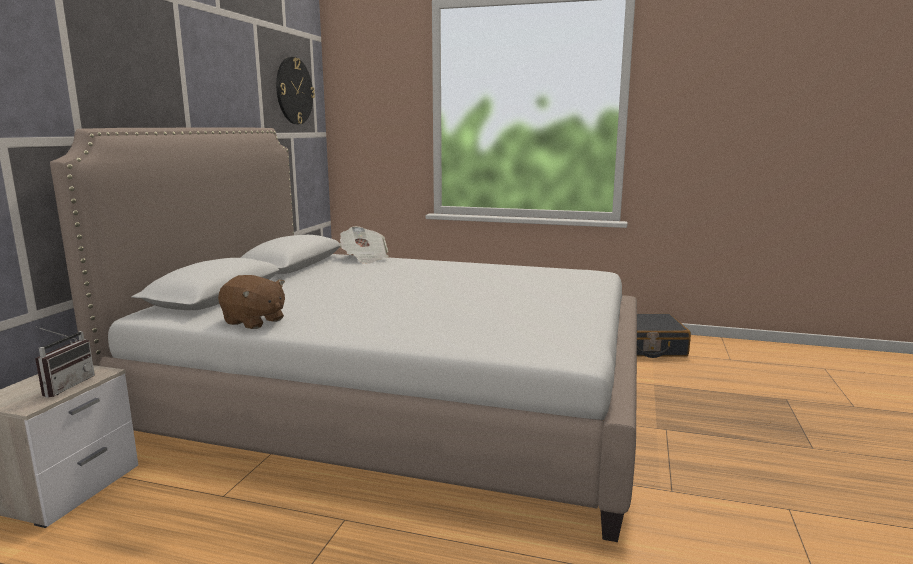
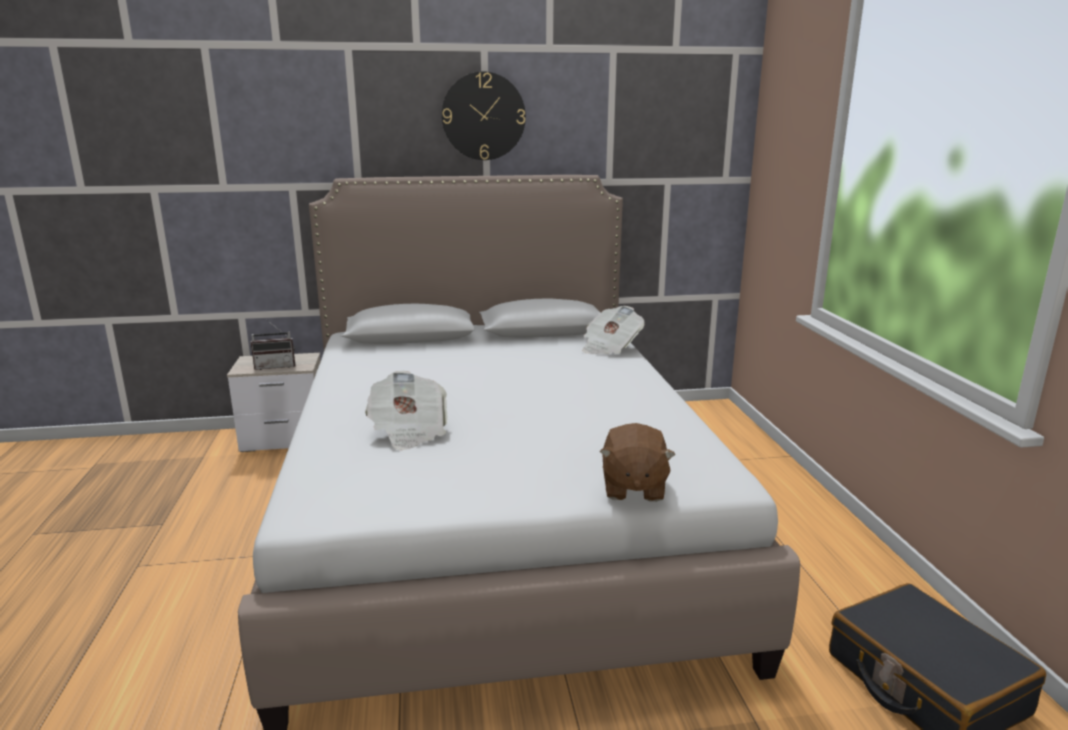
camera: 65 degrees right, 5 degrees up
brown plush toy [218,275,285,329] -> brown plush toy moved to [600,423,675,502]
wall clock [276,57,315,124] -> wall clock moved to [442,71,526,160]
none -> newspaper [365,371,448,450]

